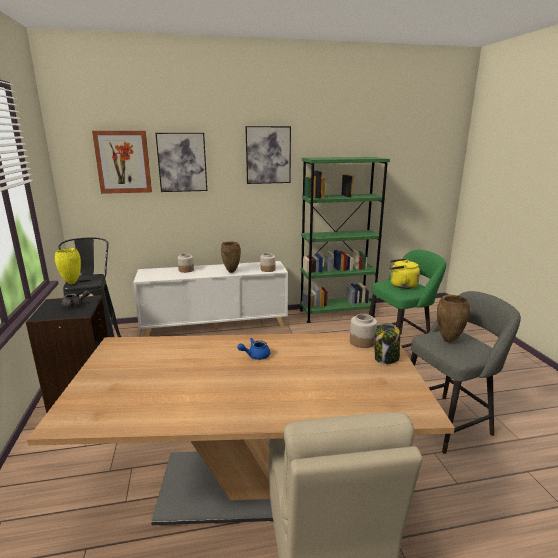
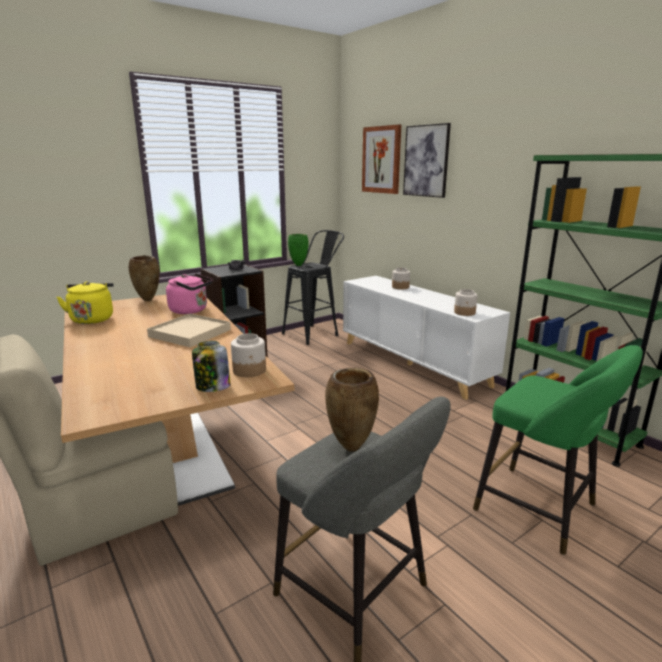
camera: 65 degrees right, 0 degrees up
yellow vase [55,248,81,284] -> green vase [288,234,309,266]
brown vase [221,242,241,273] -> brown vase moved to [129,255,160,301]
blue teapot [237,338,270,360] -> beige tray [147,314,231,347]
picture [245,126,291,184] -> none
yellow kettle [390,258,420,289] -> yellow kettle moved to [56,281,114,324]
none -> pink kettle [166,273,213,314]

